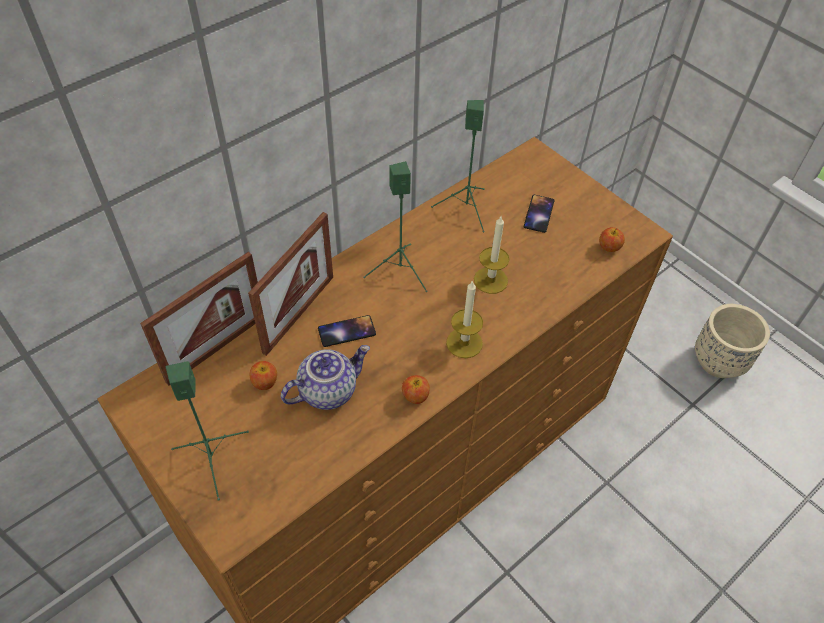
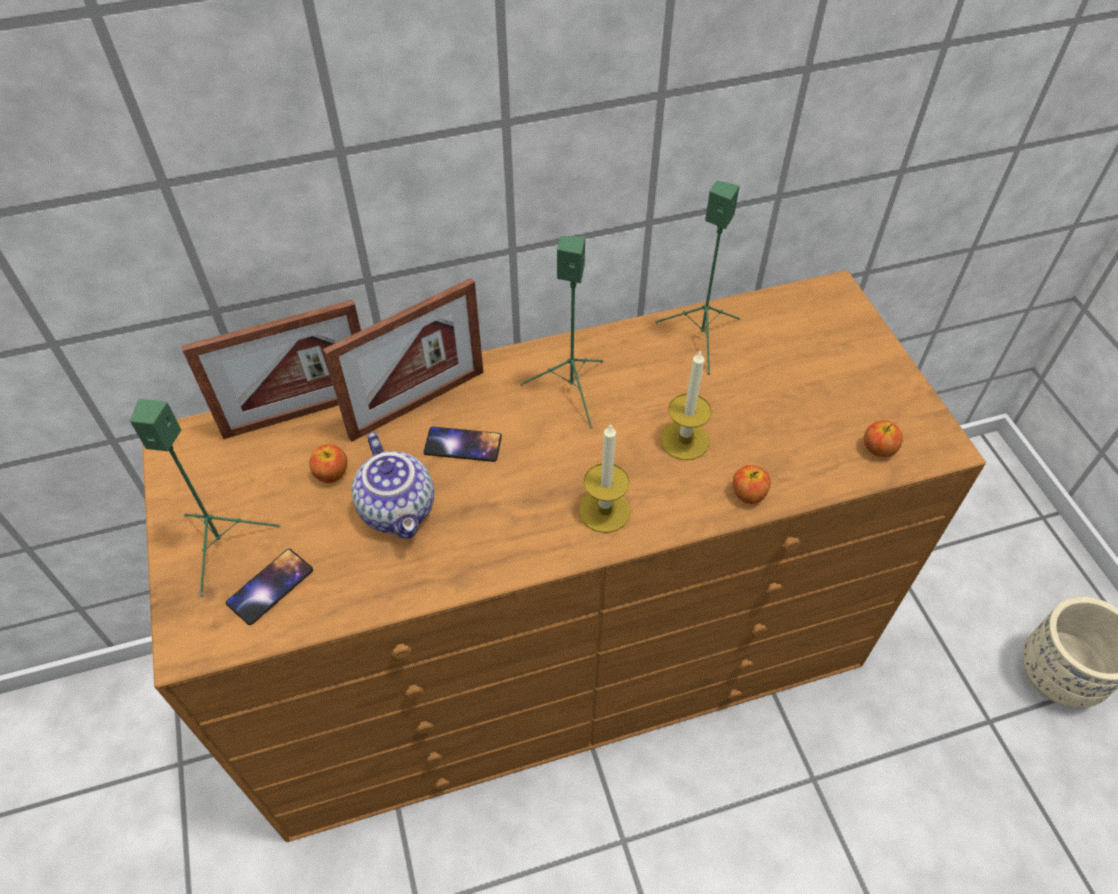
camera: 25 degrees right, 0 degrees up
teapot [281,345,370,410] -> teapot turned 75 degrees clockwise [352,432,434,539]
apple [402,375,430,404] -> apple moved to [733,465,771,504]
phone [524,195,554,233] -> phone moved to [226,549,313,625]

